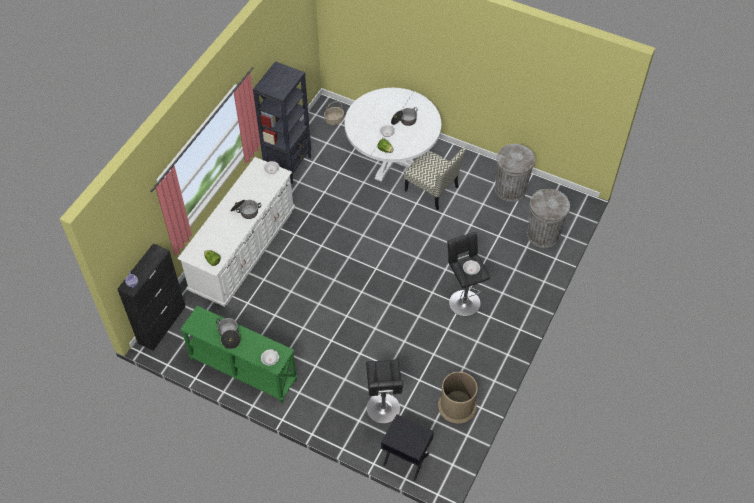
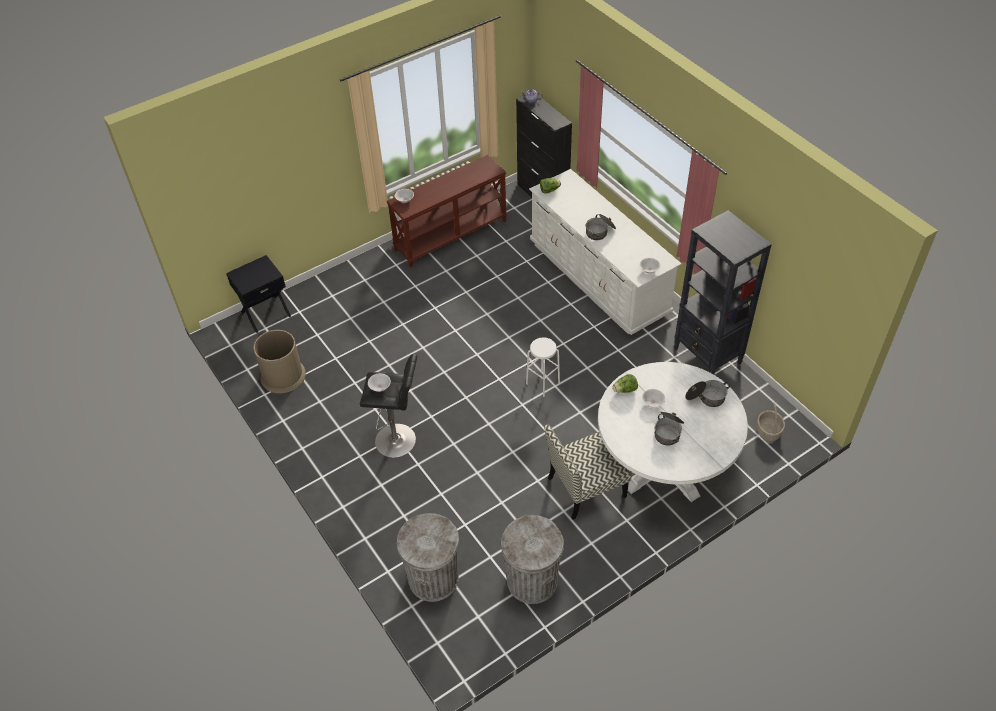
camera: 120 degrees right, 5 degrees down
green console table [180,306,297,403] -> brown console table [387,155,507,268]
cooking pot [216,318,241,349] -> cooking pot moved to [685,380,730,407]
black stool [366,359,404,423] -> none
none -> white stool [526,337,560,397]

